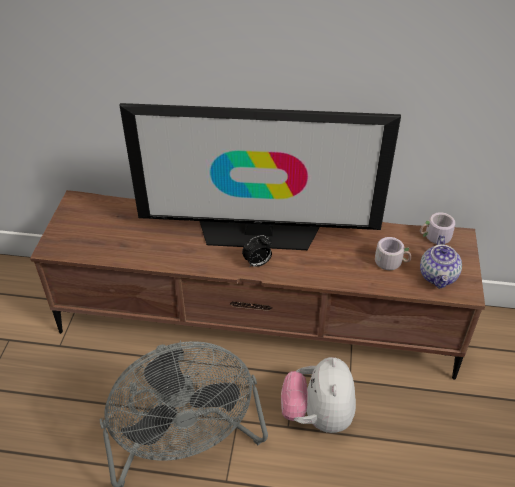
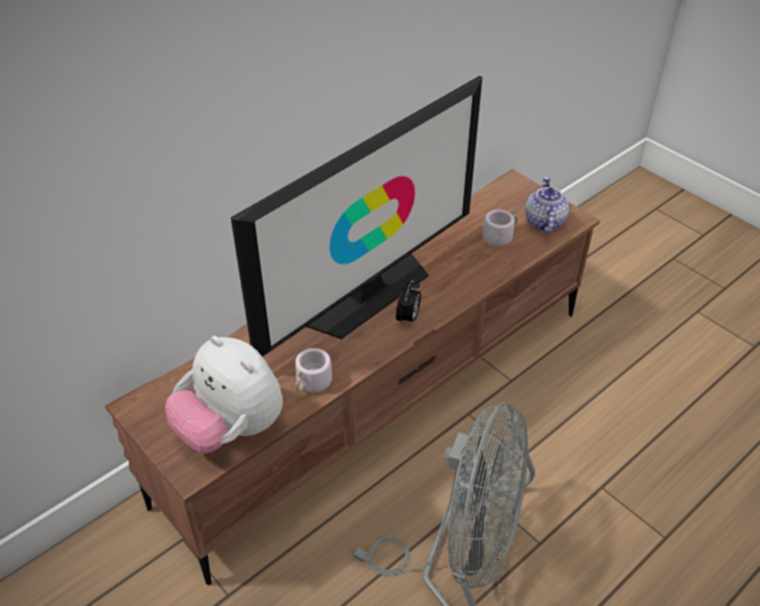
camera: 50 degrees left, 0 degrees up
plush toy [281,357,356,433] -> plush toy moved to [165,336,283,453]
grey mug [420,212,455,244] -> grey mug moved to [295,348,344,393]
teapot [420,235,462,289] -> teapot turned 135 degrees counterclockwise [525,177,569,234]

